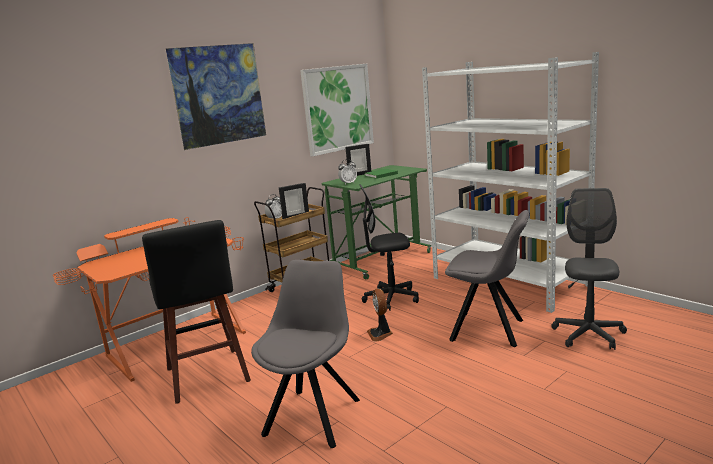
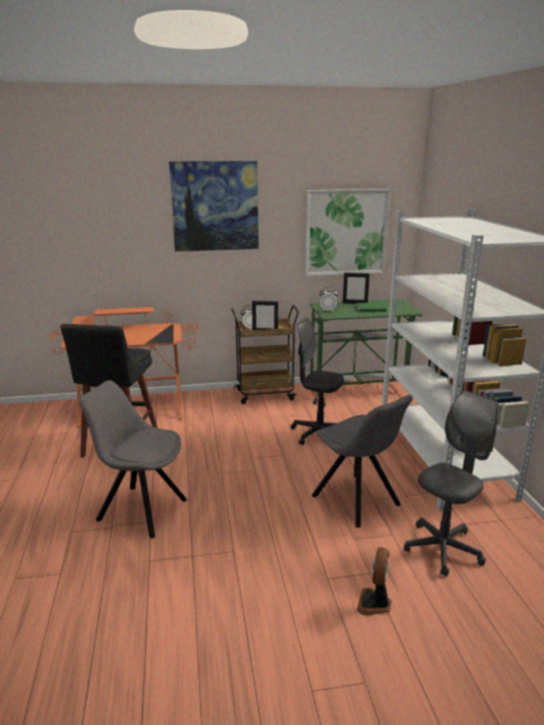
camera: 30 degrees right, 5 degrees up
grey chair [251,260,360,448] -> grey chair turned 120 degrees counterclockwise [79,380,187,538]
fan [367,289,393,342] -> fan moved to [357,547,392,615]

